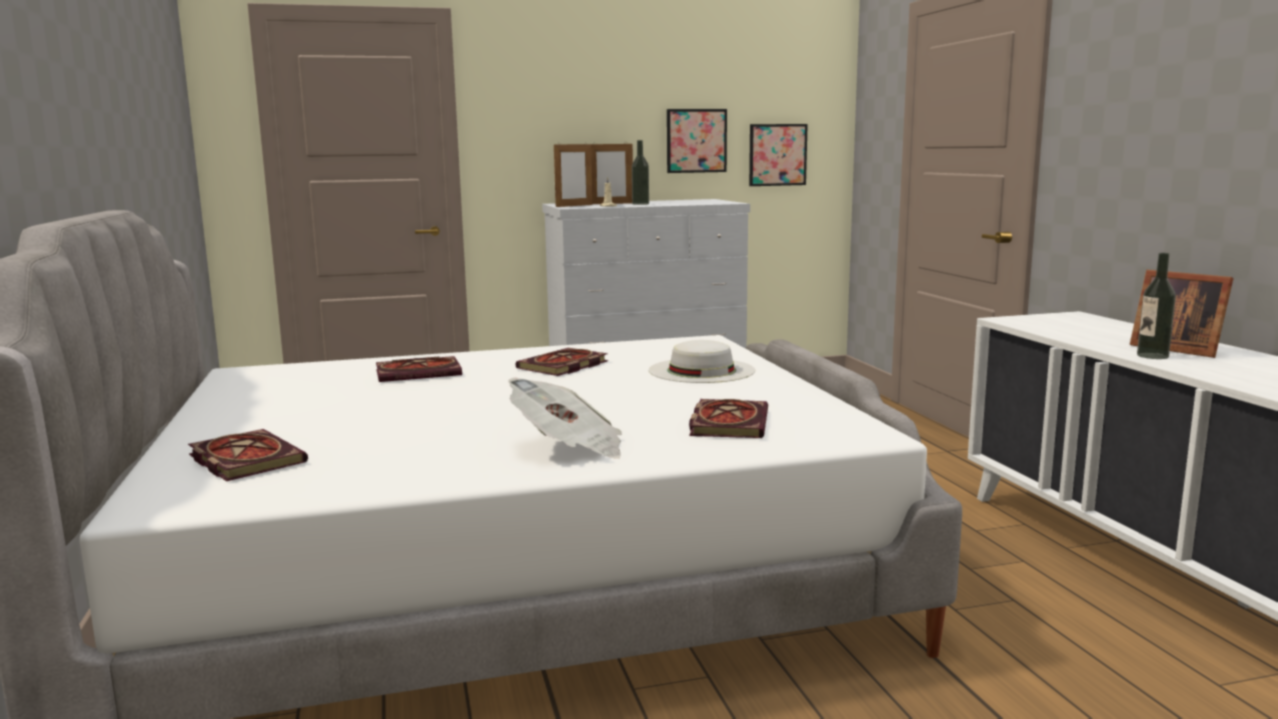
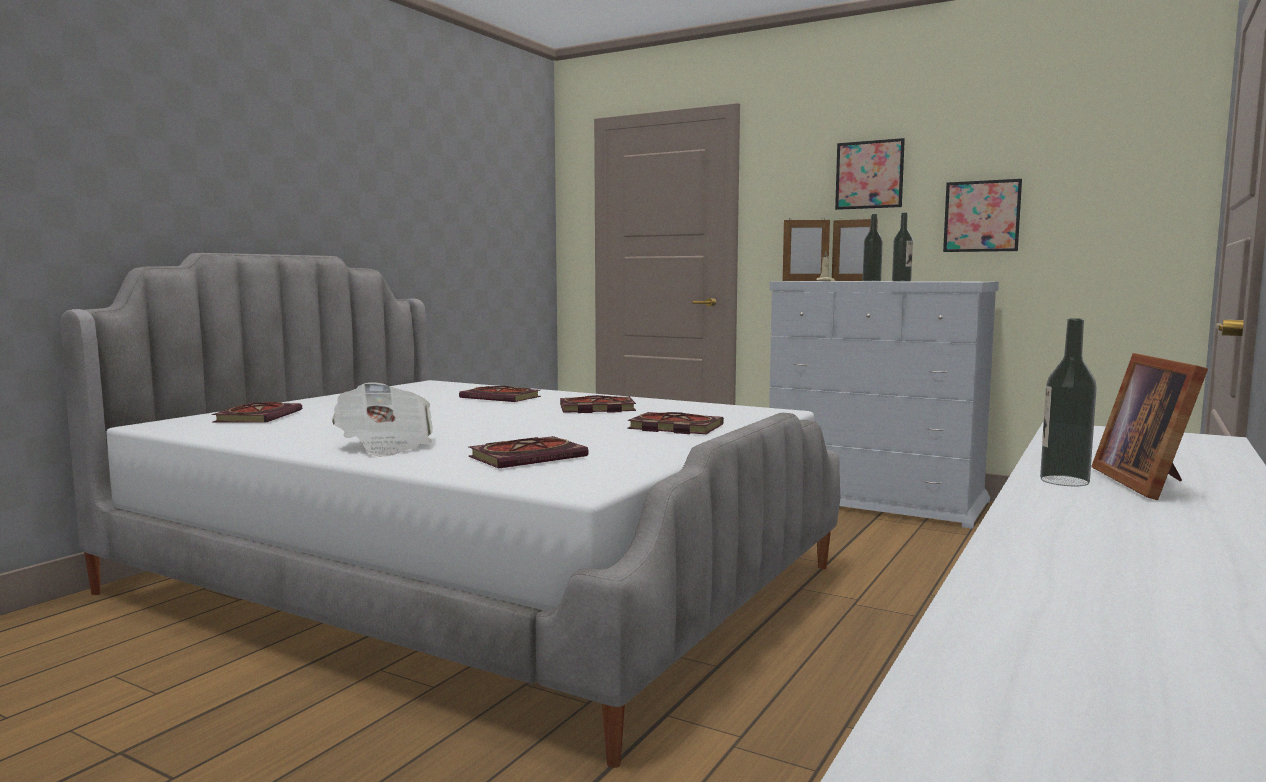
camera: 45 degrees right, 5 degrees down
white hat [649,340,755,383] -> book [627,412,724,434]
picture [749,124,808,186] -> picture moved to [835,138,905,210]
none -> bottle [892,213,913,281]

